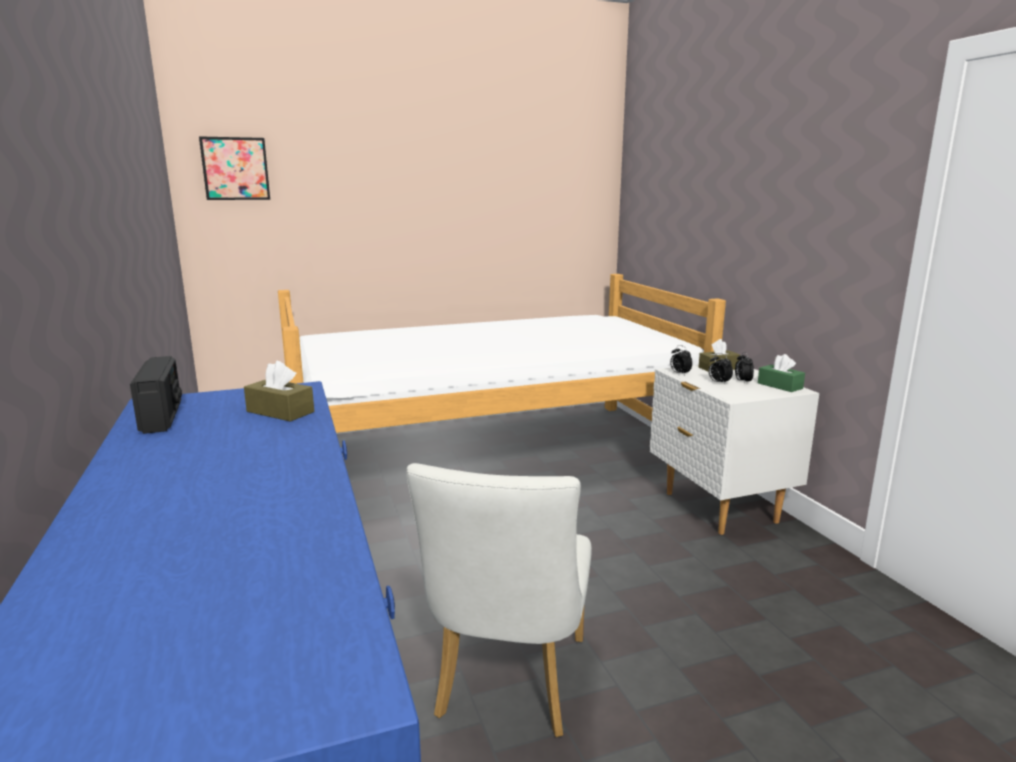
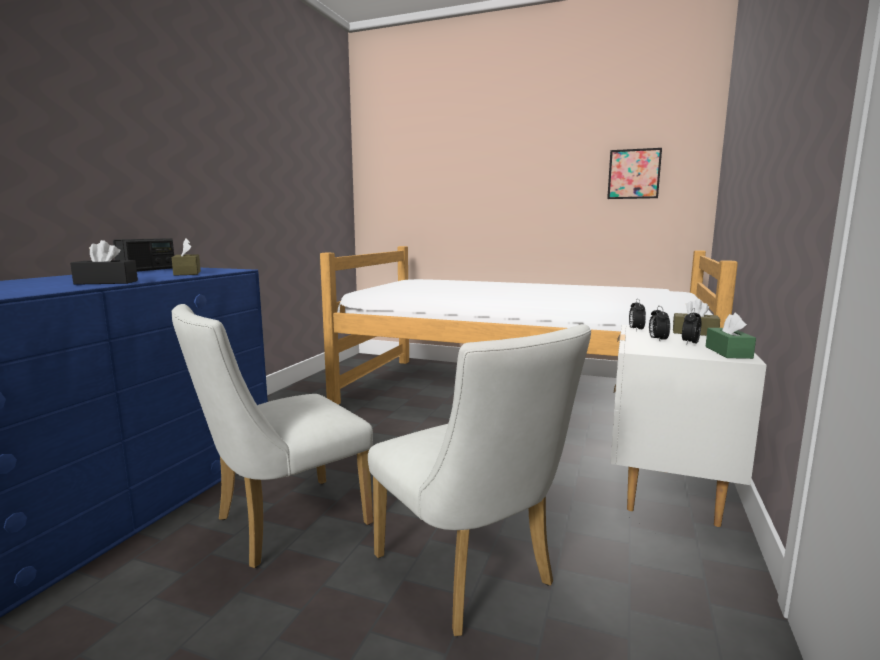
camera: 40 degrees right, 5 degrees down
picture [199,136,270,200] -> picture moved to [607,148,662,199]
none -> black tissue box [70,240,138,285]
none -> white chair [368,324,591,636]

